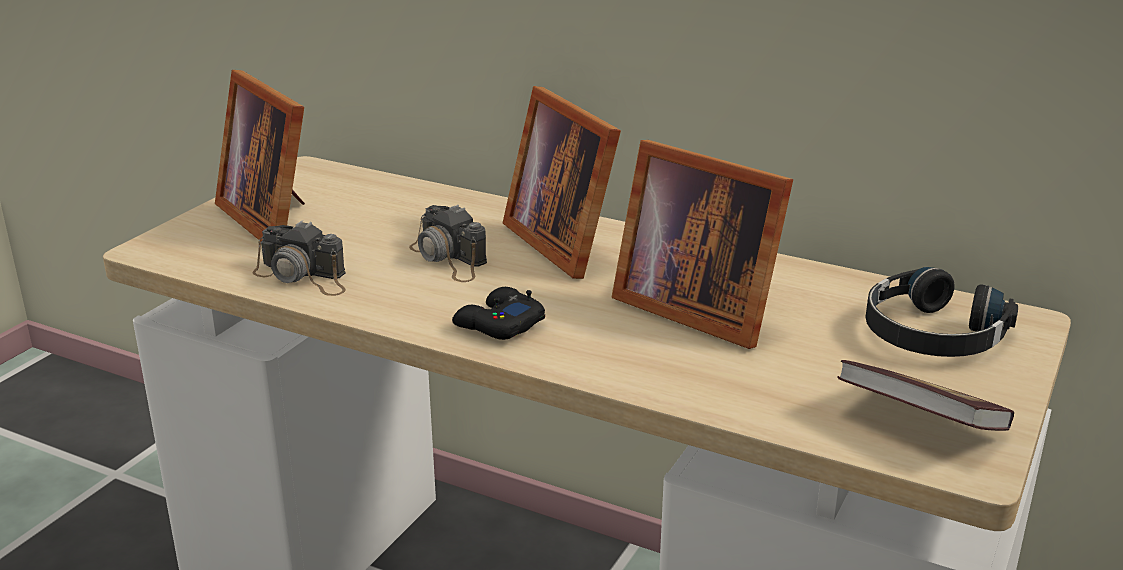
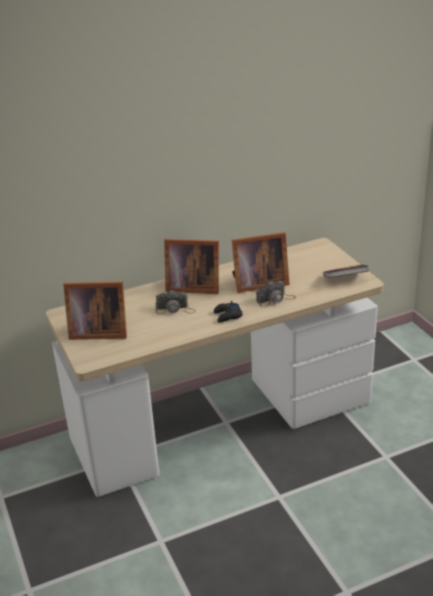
camera: 50 degrees left, 5 degrees up
camera [252,220,346,296] -> camera moved to [256,281,296,307]
black headphones [865,267,1018,357] -> none

